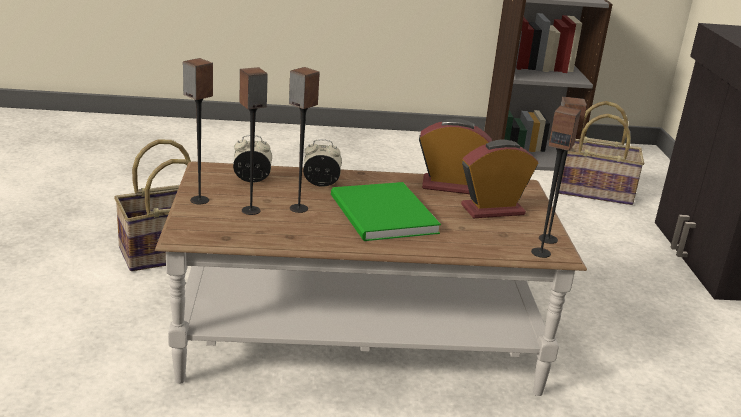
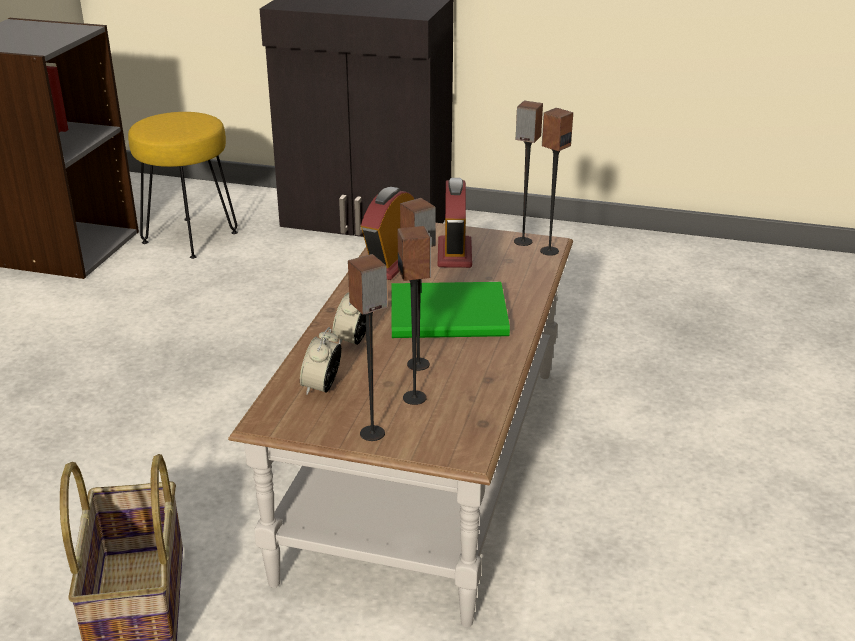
camera: 70 degrees left, 5 degrees up
basket [555,101,644,205] -> yellow stool [128,112,238,259]

